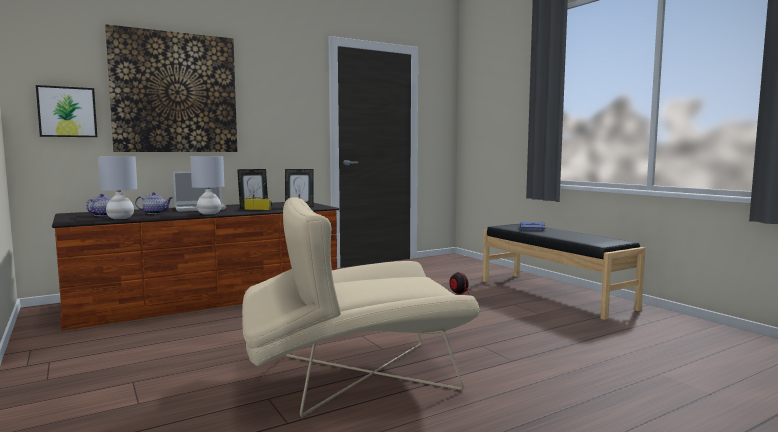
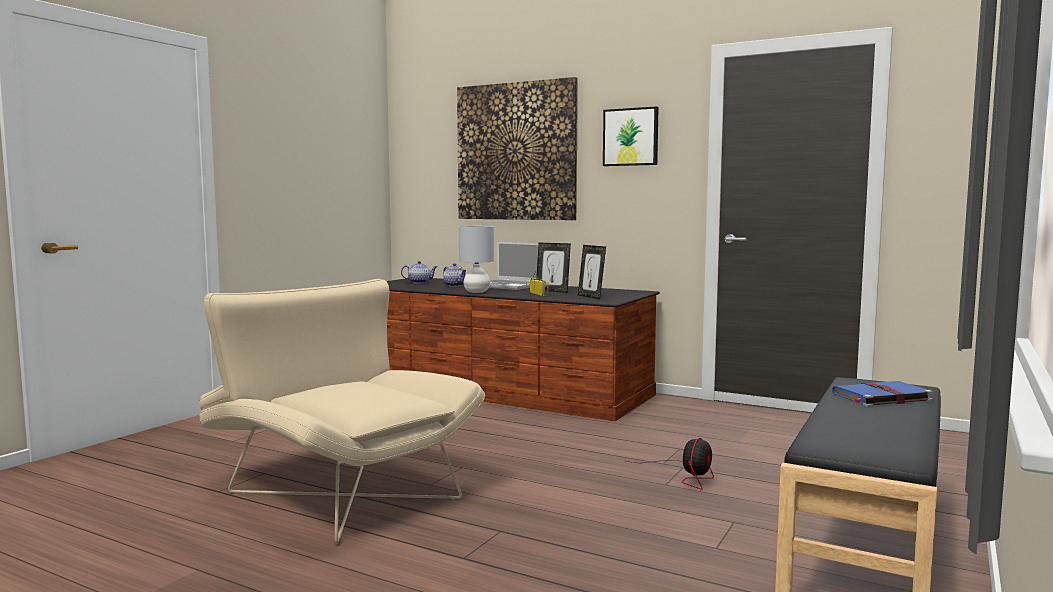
camera: 60 degrees right, 0 degrees up
picture [36,85,97,137] -> picture moved to [603,106,659,166]
grey table lamp [98,156,137,219] -> none

